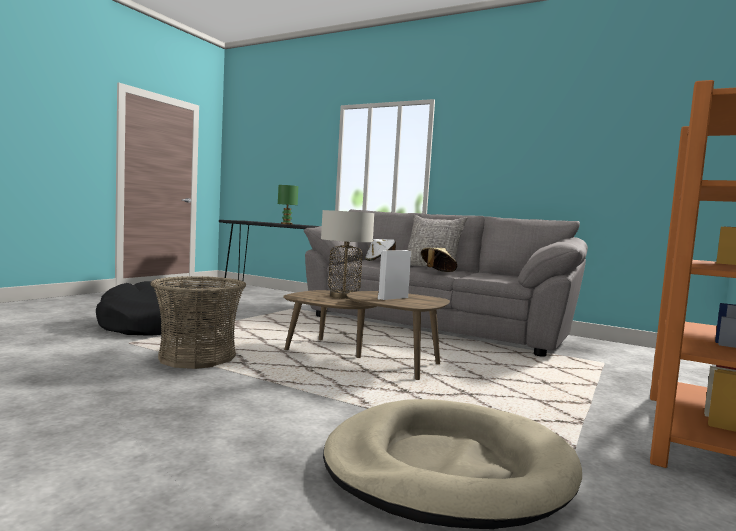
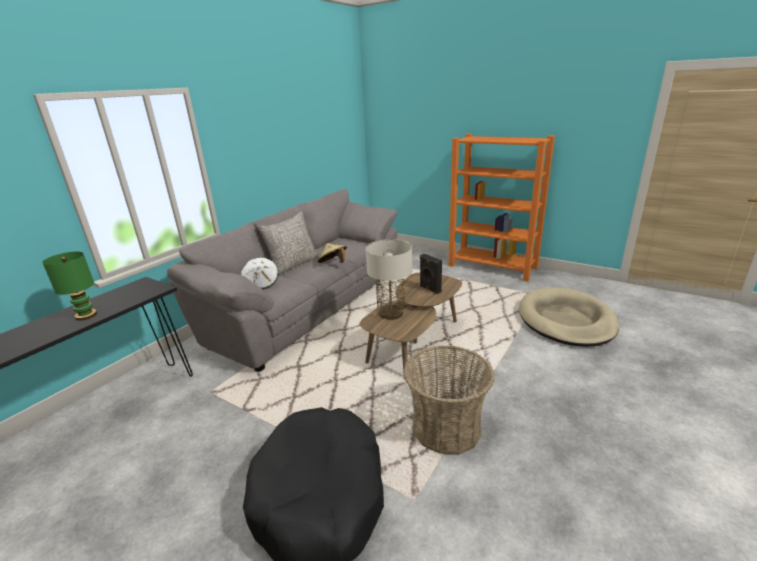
camera: 85 degrees left, 20 degrees up
white speaker [378,250,411,300] -> black speaker [420,254,442,294]

